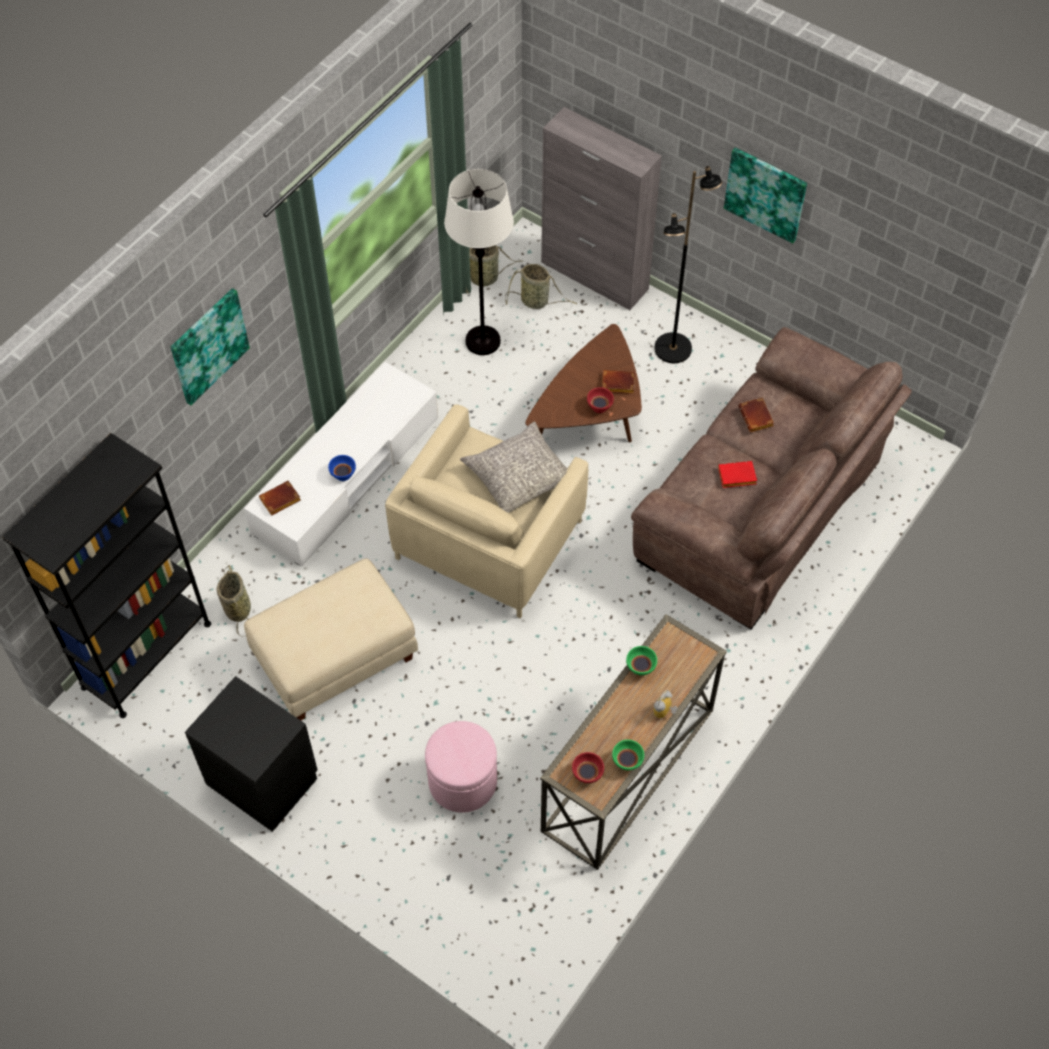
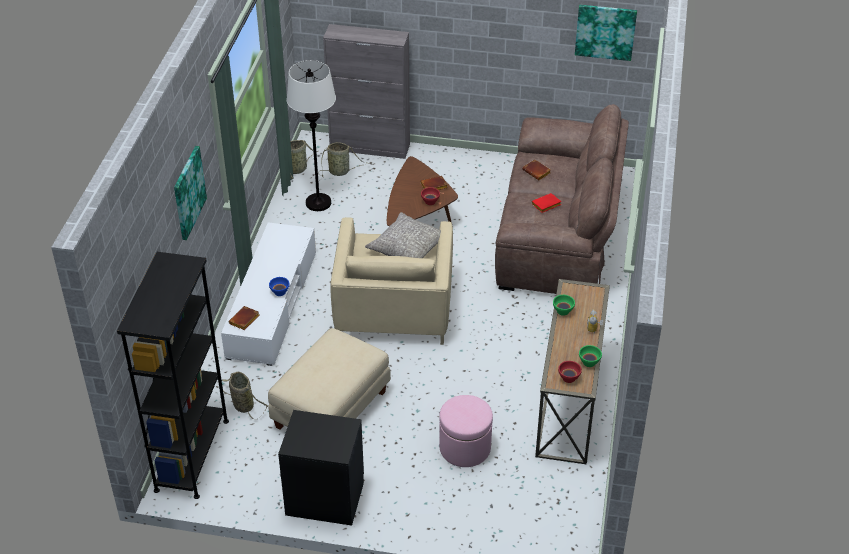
camera: 25 degrees left, 15 degrees down
black floor lamp [654,166,722,363] -> none
picture [724,147,807,244] -> picture moved to [575,5,637,61]

